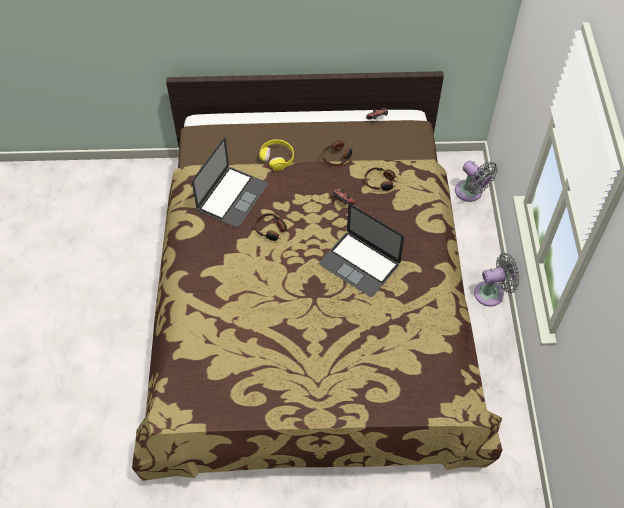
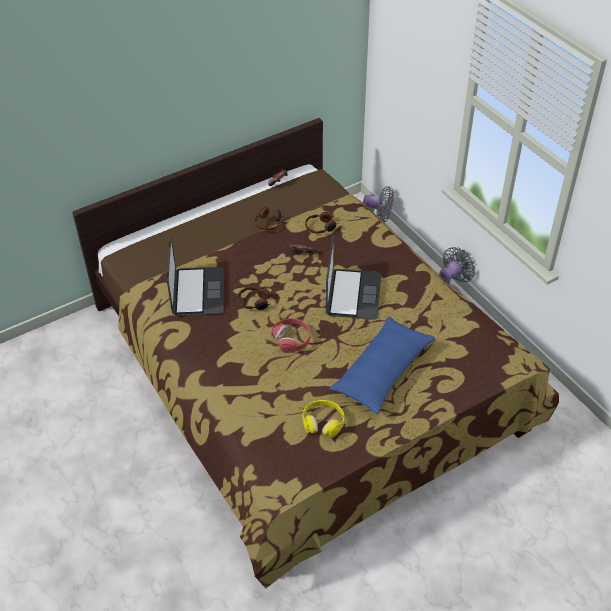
camera: 30 degrees left, 10 degrees down
yellow headphones [259,140,294,171] -> yellow headphones moved to [302,400,344,437]
laptop [319,204,404,297] -> laptop turned 90 degrees counterclockwise [326,235,381,320]
none -> red headphones [271,318,310,353]
none -> blue pillow [329,316,435,414]

